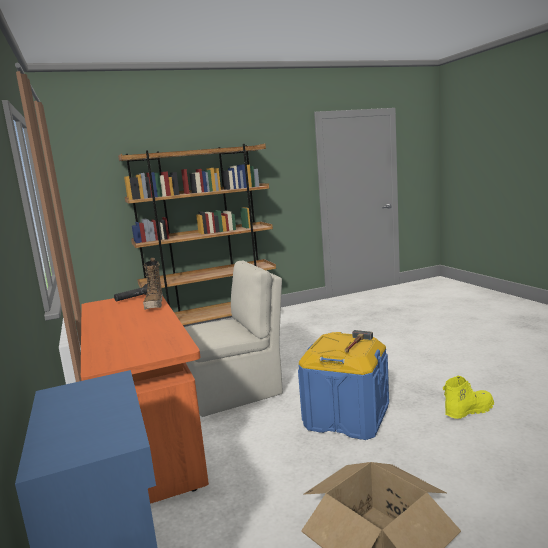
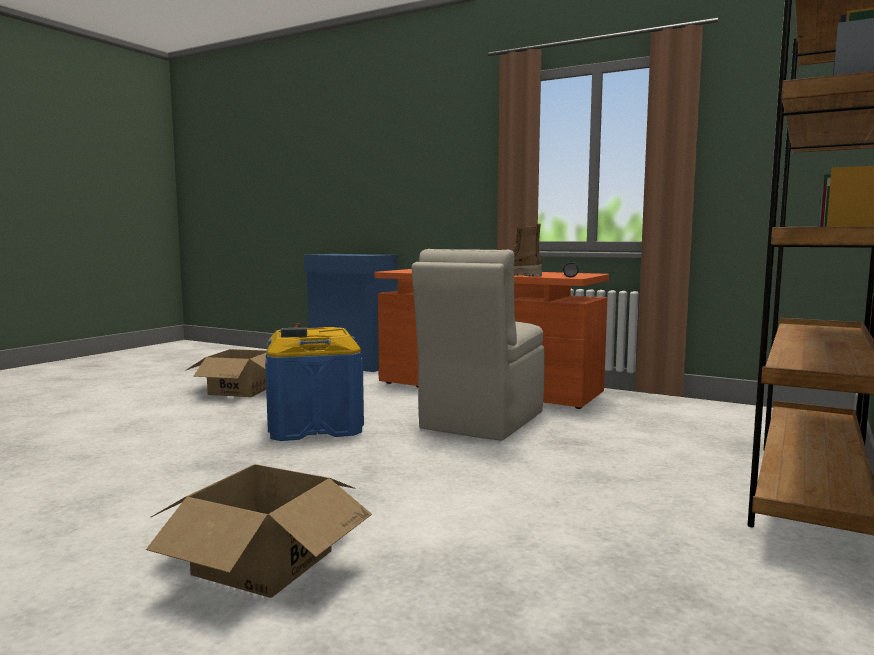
camera: 140 degrees right, 5 degrees down
yellow boot [443,376,494,419] -> none
none -> cardboard box [146,464,372,598]

